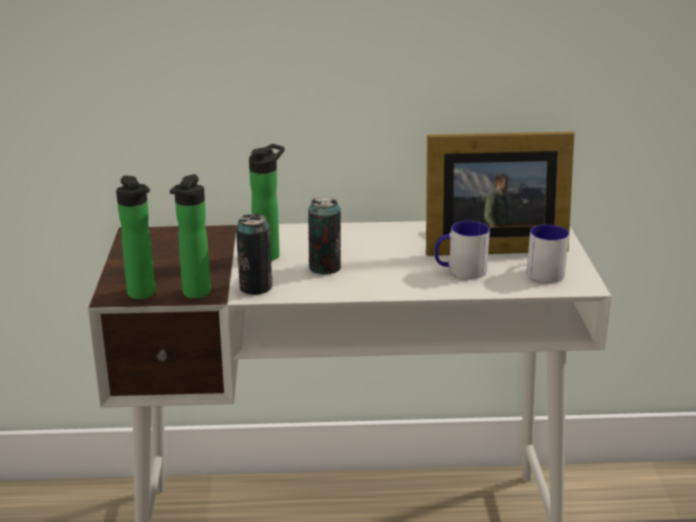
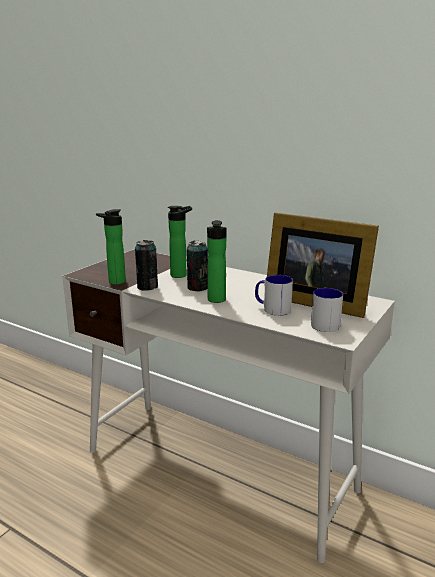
camera: 35 degrees right, 5 degrees down
bottle [116,175,156,299] -> bottle moved to [207,220,226,303]

